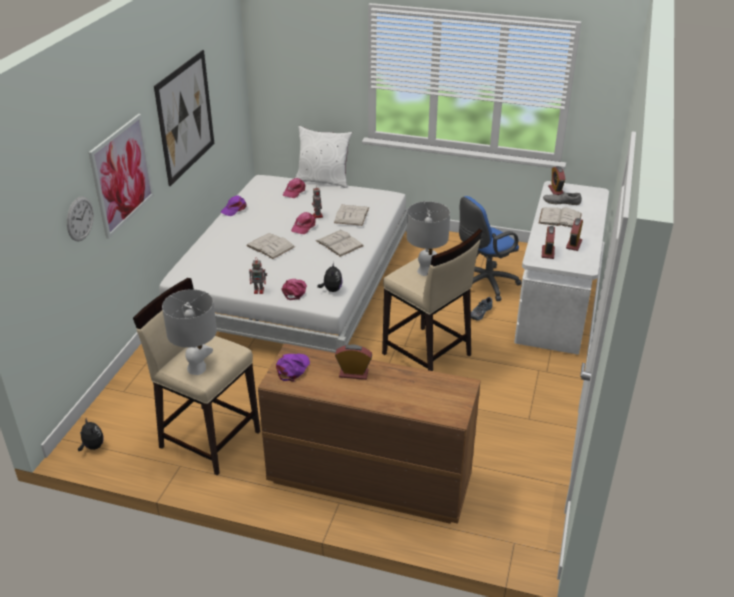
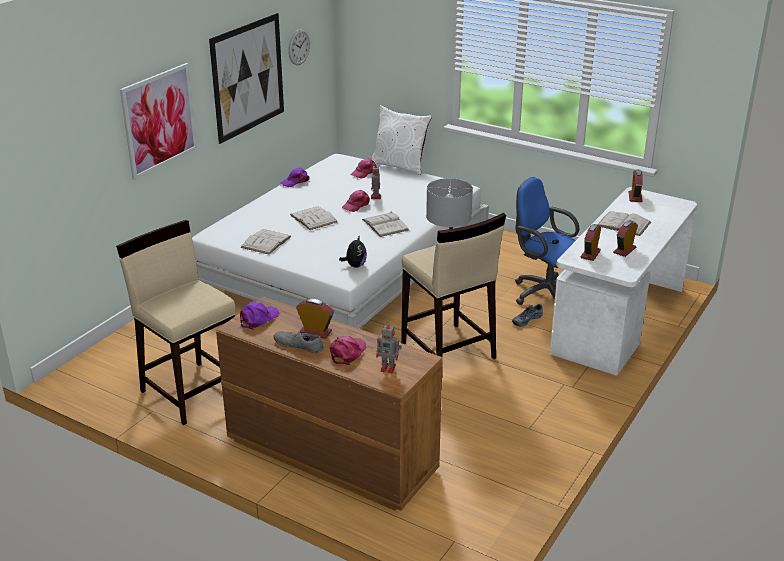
camera: 15 degrees right, 5 degrees down
wall clock [67,196,94,242] -> wall clock moved to [288,29,310,65]
plush toy [78,419,104,451] -> none
grey table lamp [162,289,217,375] -> none
toy robot [249,260,267,294] -> toy robot moved to [376,322,402,373]
pink cap [282,279,307,300] -> pink cap moved to [330,336,367,365]
white book [334,205,369,226] -> white book moved to [240,229,292,255]
blue office chair [459,196,522,301] -> blue office chair turned 60 degrees clockwise [515,177,579,305]
grey shoe [543,192,582,205] -> grey shoe moved to [274,331,324,353]

